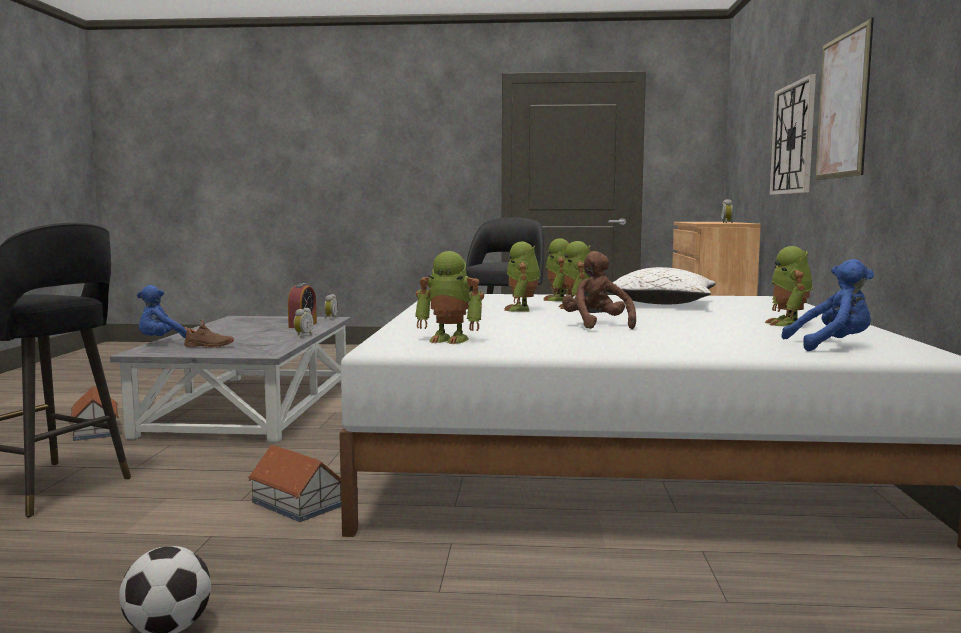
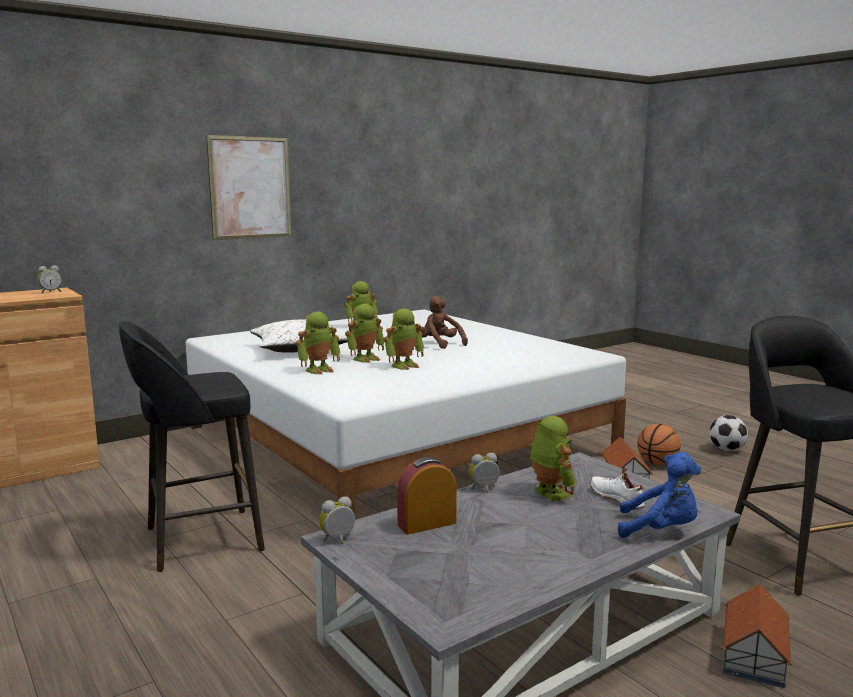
camera: 130 degrees left, 5 degrees up
brown shoe [184,319,234,348] -> white shoe [590,468,645,509]
toy robot [415,251,484,344] -> toy robot moved to [530,416,576,502]
brown plush toy [562,251,636,329] -> brown plush toy turned 105 degrees clockwise [419,296,468,349]
wall clock [770,74,816,195] -> none
blue plush toy [781,259,874,351] -> none
none -> basketball [637,424,681,465]

